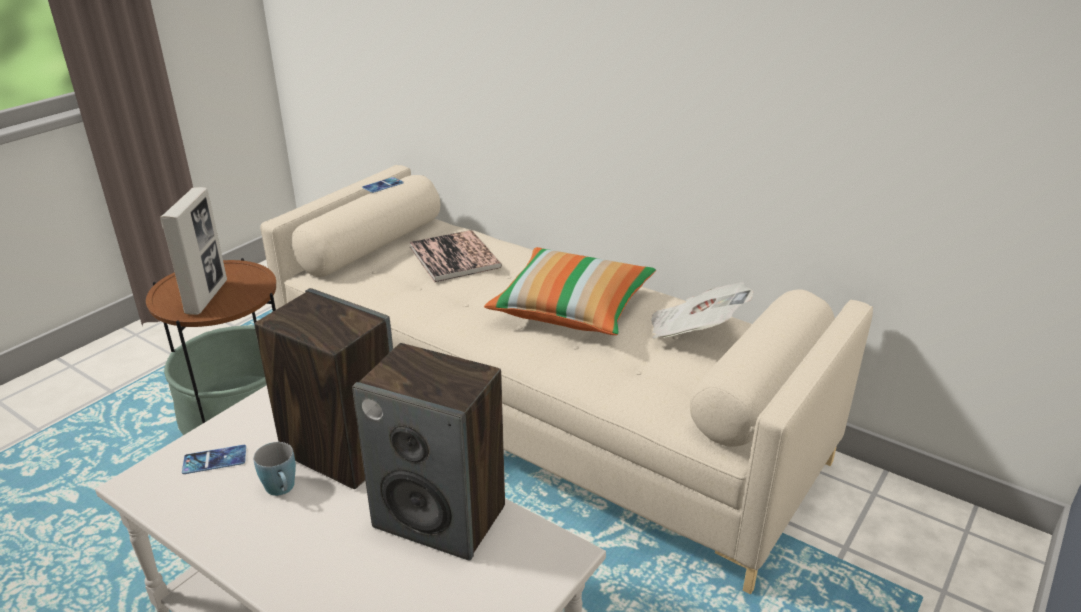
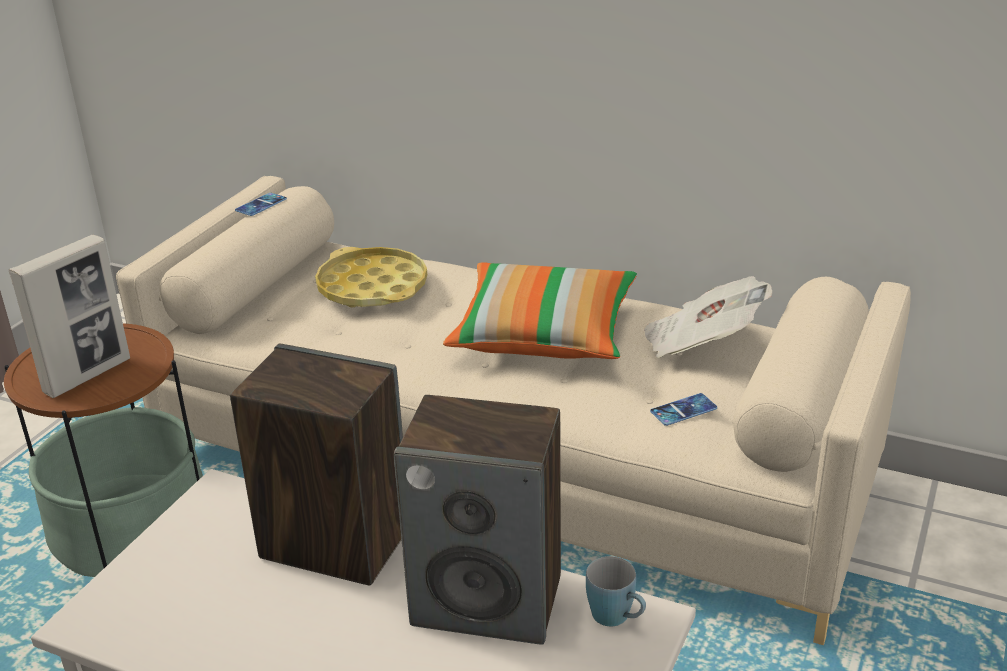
camera: 10 degrees left, 0 degrees up
picture frame [160,187,227,315] -> picture frame turned 45 degrees clockwise [9,235,130,398]
phone [182,445,246,474] -> phone moved to [650,393,717,426]
blue mug [254,442,296,496] -> blue mug moved to [586,556,646,626]
book [409,230,502,282] -> yellow tray [315,247,427,307]

